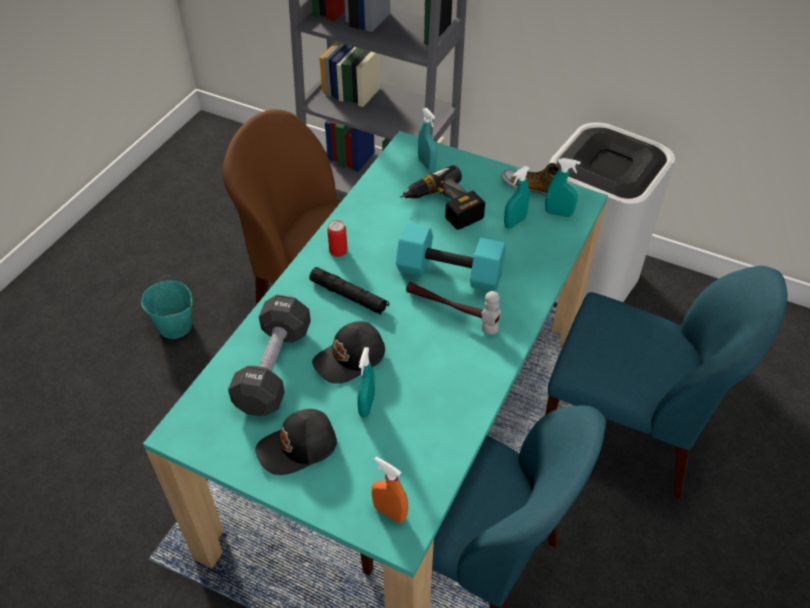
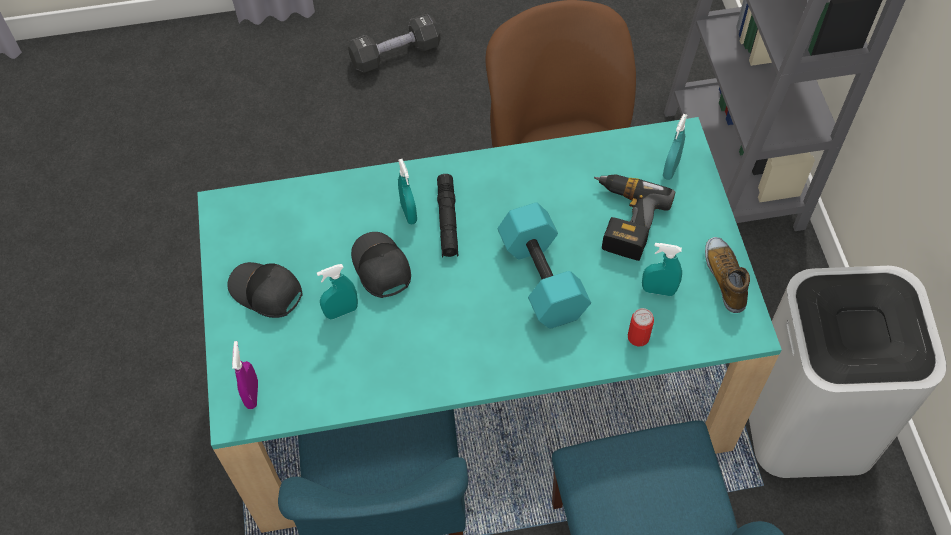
camera: 55 degrees right, 10 degrees up
turquoise bucket [141,275,193,339] -> none
black dumbbell [228,295,311,416] -> black dumbbell moved to [348,14,441,73]
black cap [312,321,385,384] -> black cap turned 45 degrees clockwise [351,232,411,298]
can [327,220,348,257] -> can moved to [628,308,654,346]
orange spray bottle [372,456,408,523] -> purple spray bottle [232,341,258,409]
hammer [406,282,501,335] -> none
turquoise spray bottle [545,158,581,217] -> turquoise spray bottle moved to [398,159,417,224]

